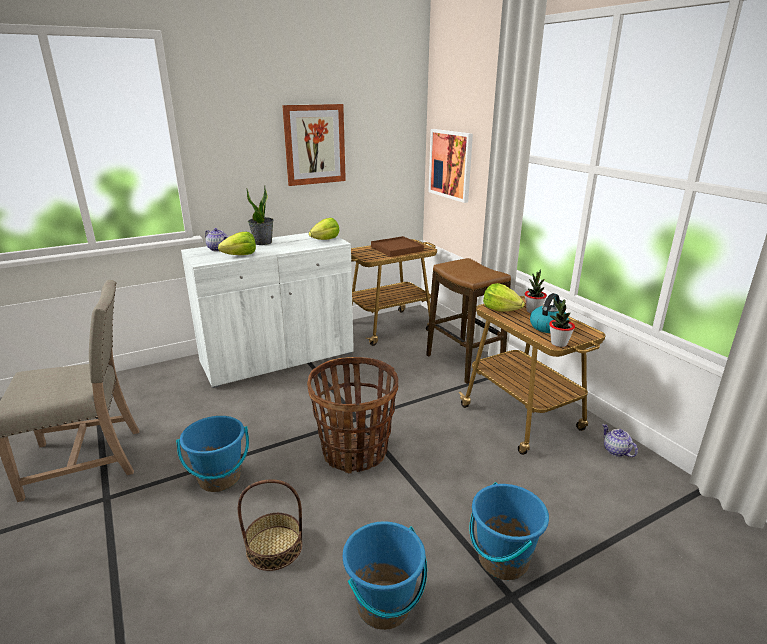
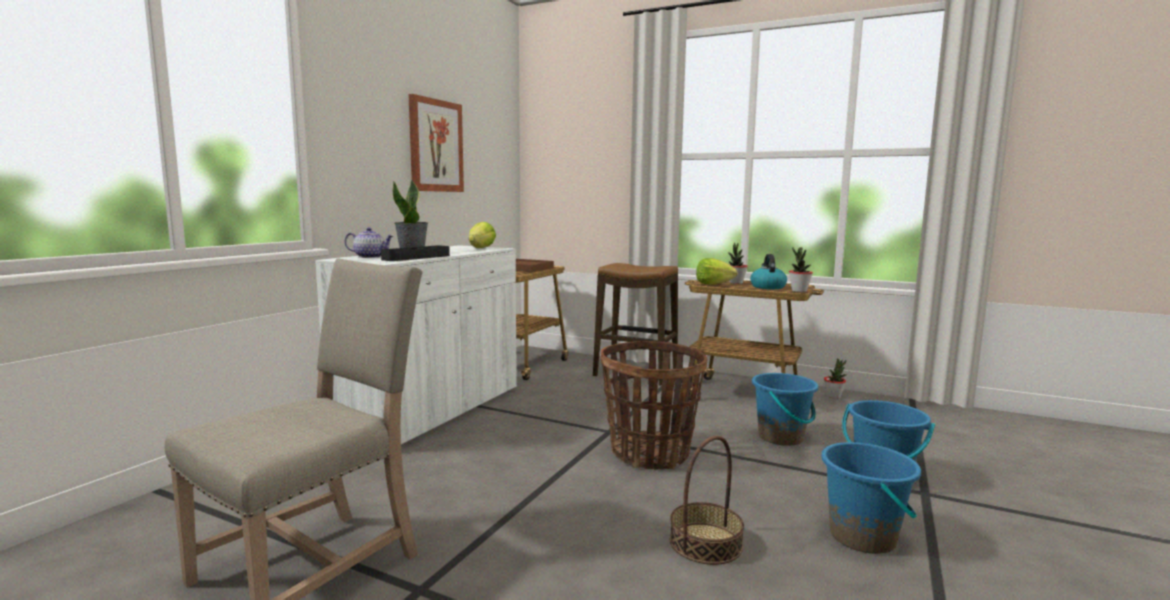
camera: 35 degrees left, 15 degrees down
blue bucket [176,416,249,492] -> blue bucket moved to [752,373,818,446]
lettuce [218,232,256,255] -> black tray [381,246,450,261]
picture [428,129,473,203] -> none
teapot [602,424,638,457] -> potted plant [824,358,846,399]

